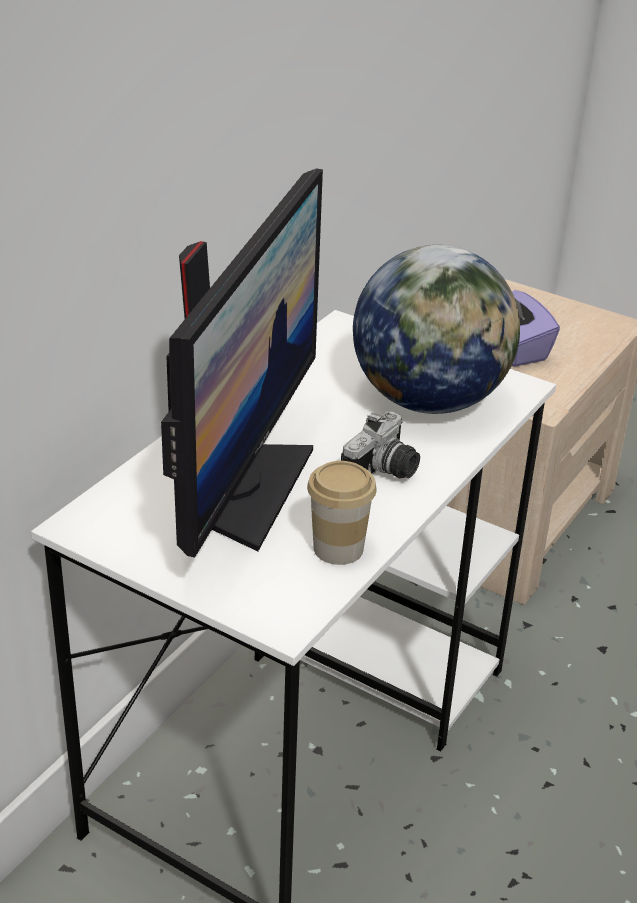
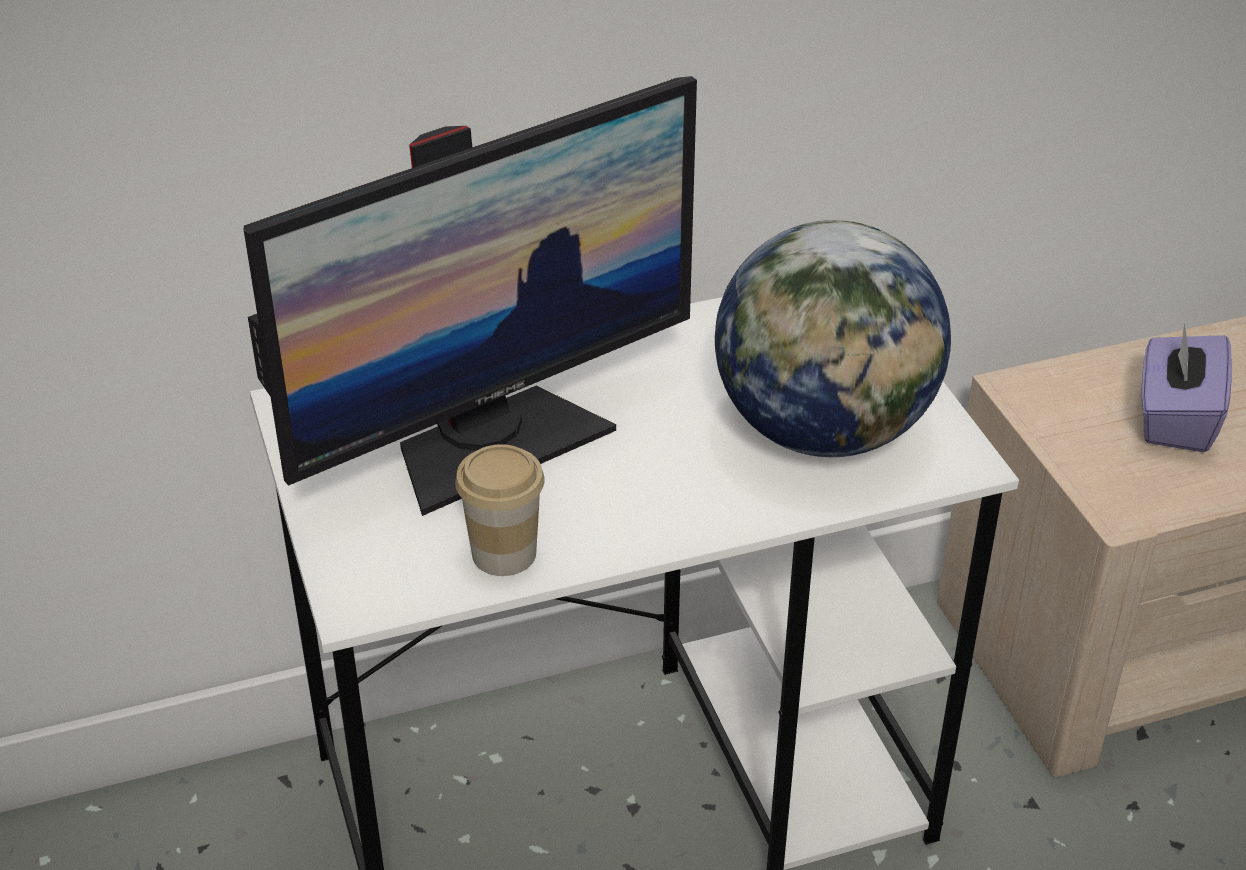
camera: 40 degrees right, 5 degrees up
camera [341,412,420,478] -> none

